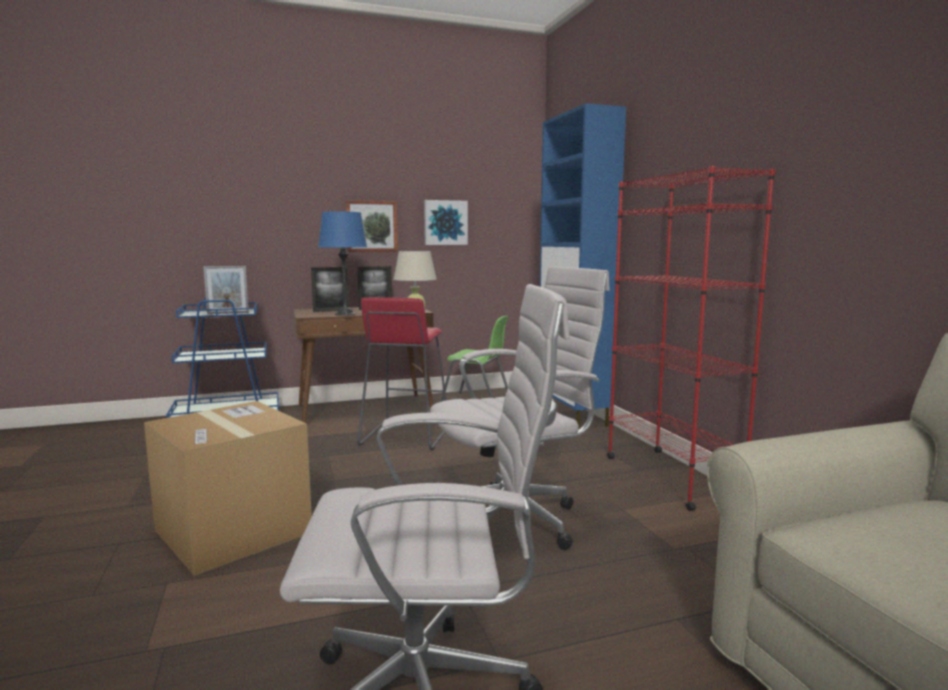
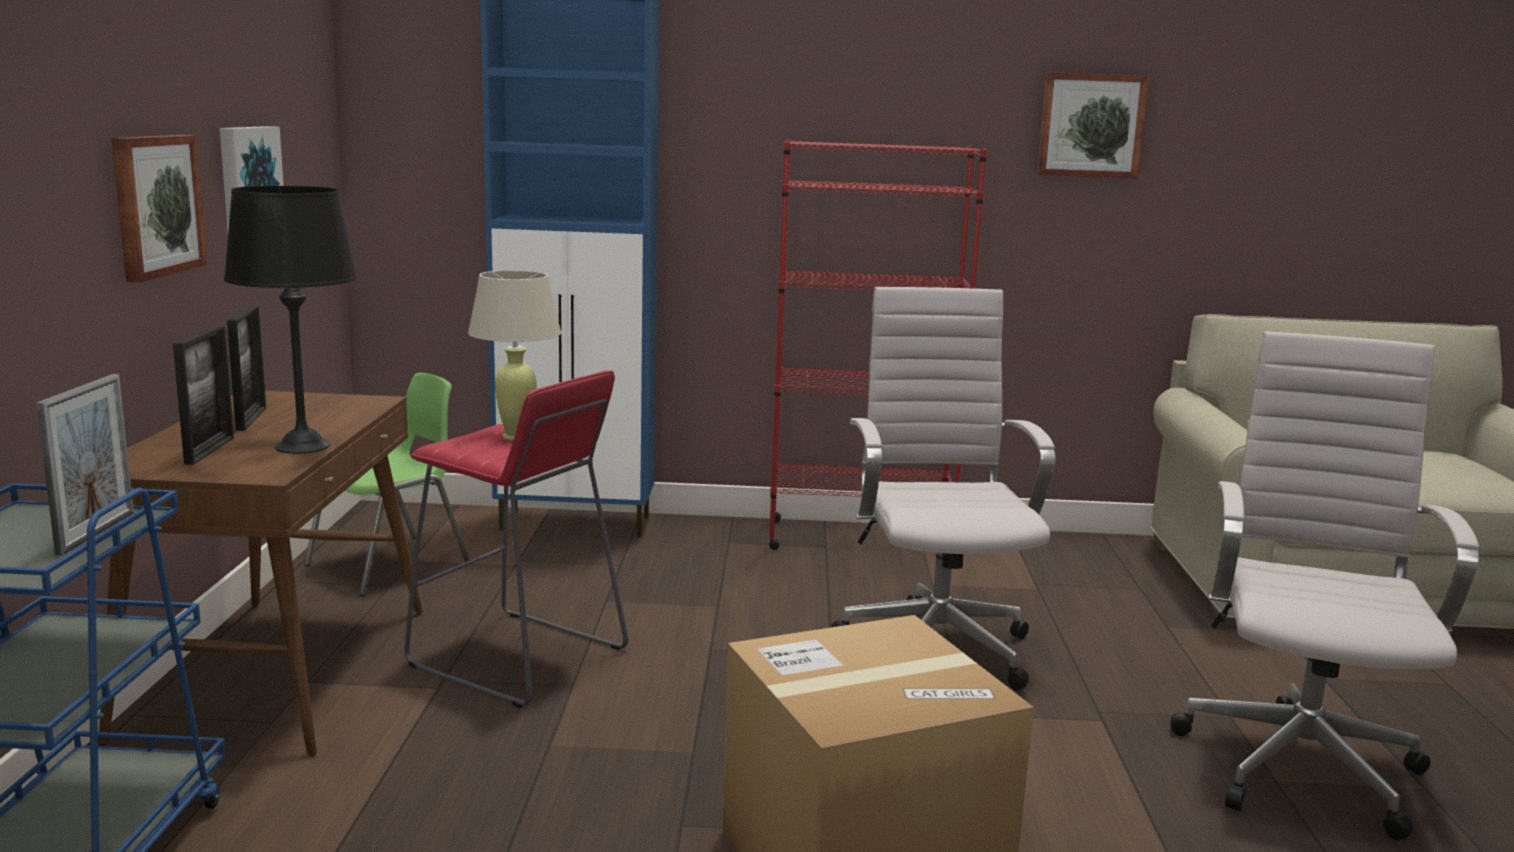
camera: 70 degrees left, 5 degrees up
blue table lamp [318,212,367,316] -> black table lamp [224,186,357,454]
none -> picture [1037,72,1149,178]

